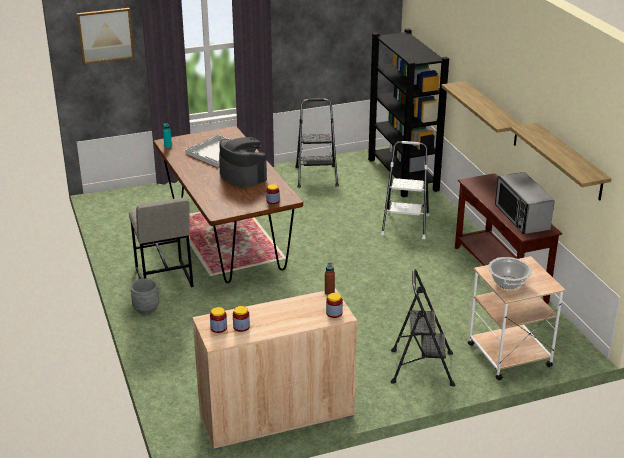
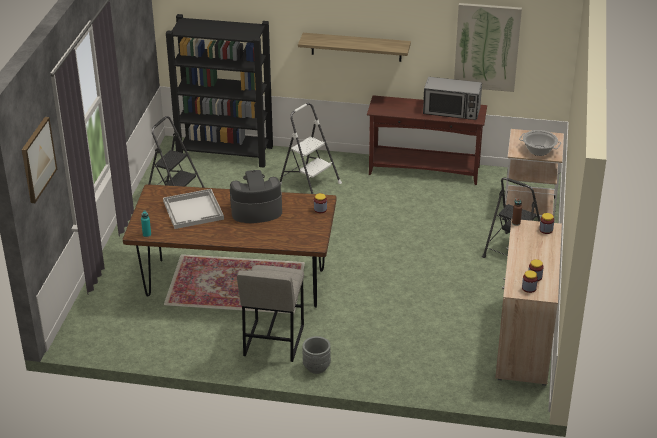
camera: 60 degrees left, 5 degrees up
grey chair [129,197,194,287] -> grey chair turned 90 degrees clockwise [237,265,304,362]
shelf [510,123,612,200] -> picture [454,3,522,92]

